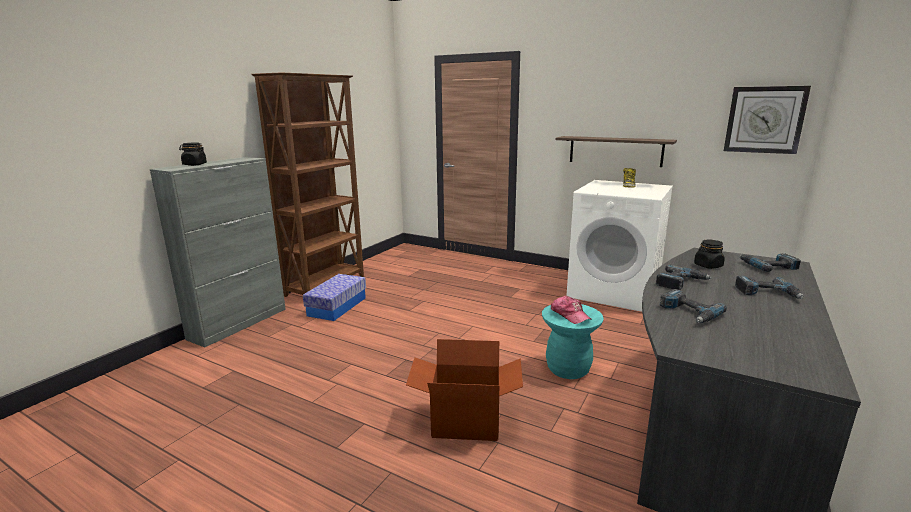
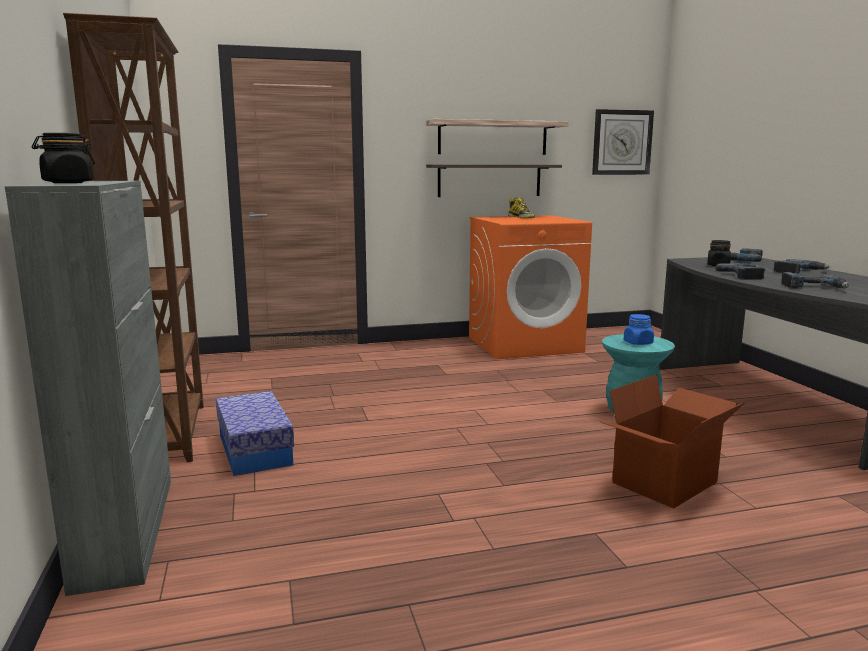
camera: 45 degrees left, 5 degrees down
cap [551,296,592,324] -> blue jar [624,314,654,345]
white washing machine [566,180,673,312] -> orange washing machine [469,215,592,359]
none -> shelf [426,119,569,155]

